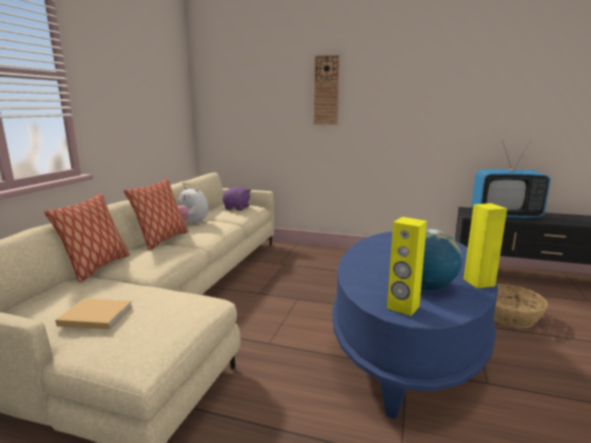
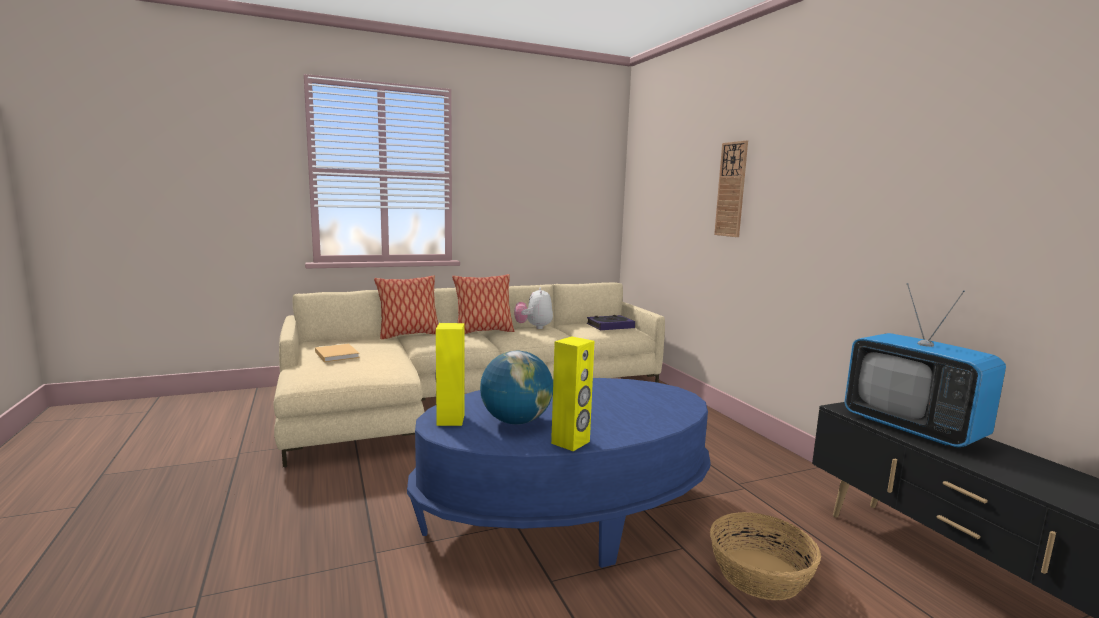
camera: 50 degrees right, 5 degrees down
purple plush toy [223,187,251,210] -> book [587,315,635,330]

